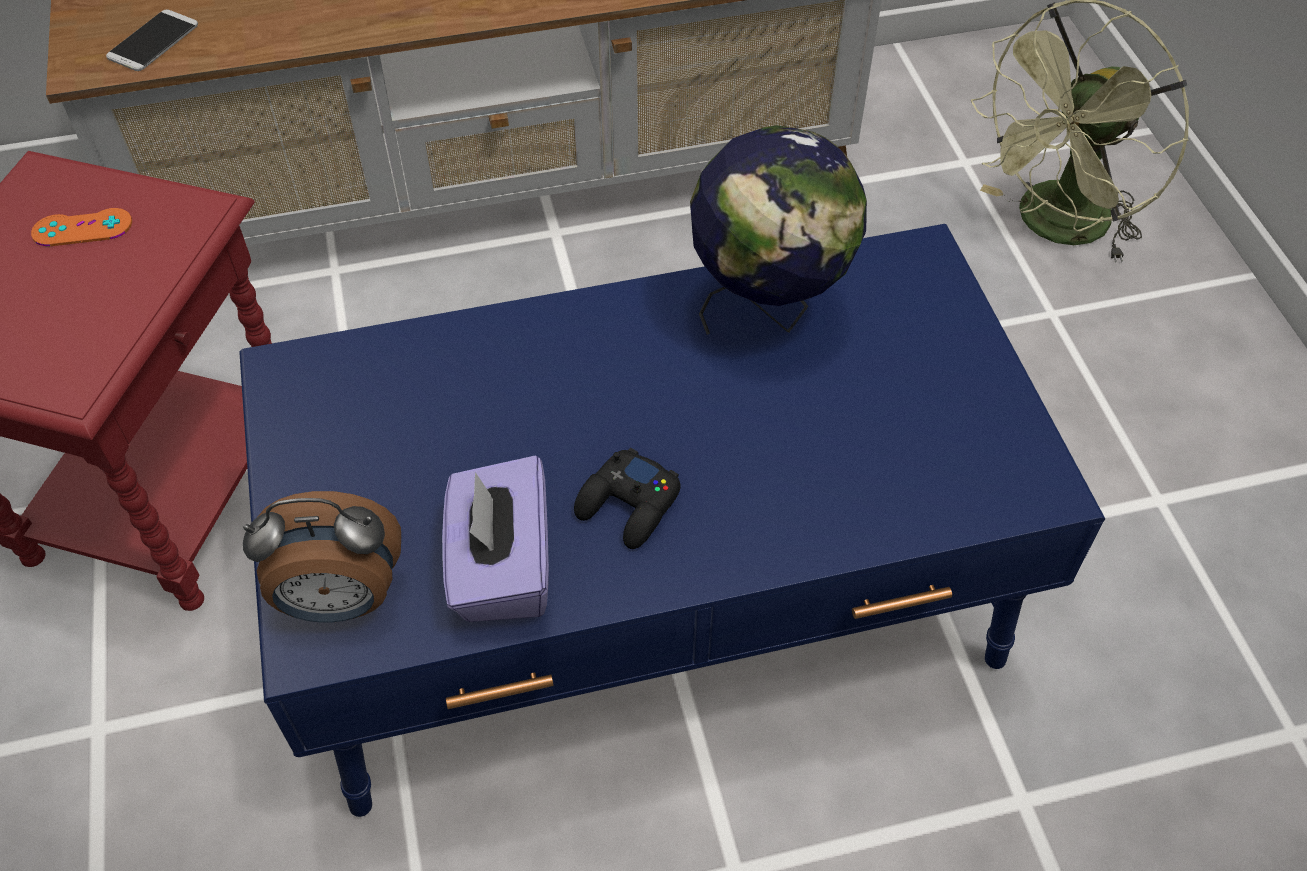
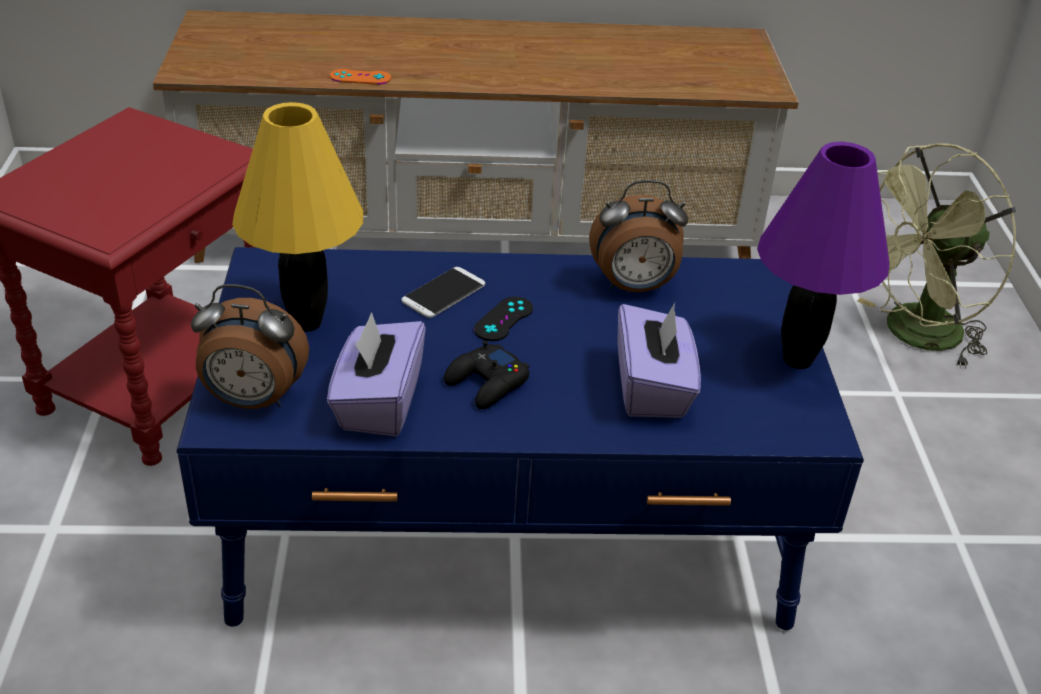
camera: 10 degrees right, 15 degrees down
orange game controller [31,208,132,247] -> orange game controller moved to [330,69,391,85]
phone [106,10,198,71] -> phone moved to [401,267,485,318]
globe [690,125,867,335] -> alarm clock [589,180,688,292]
none -> yellow table lamp [232,102,363,332]
none -> black game controller [474,297,533,341]
none -> purple tissue box [617,303,701,418]
none -> purple table lamp [757,142,890,369]

